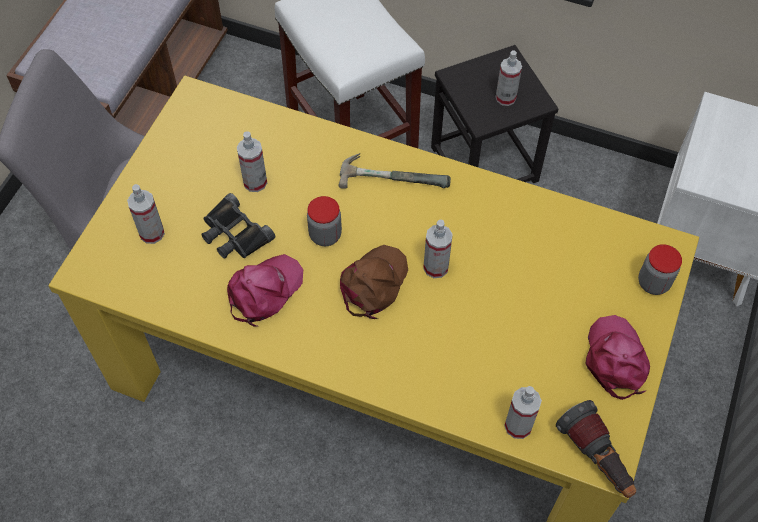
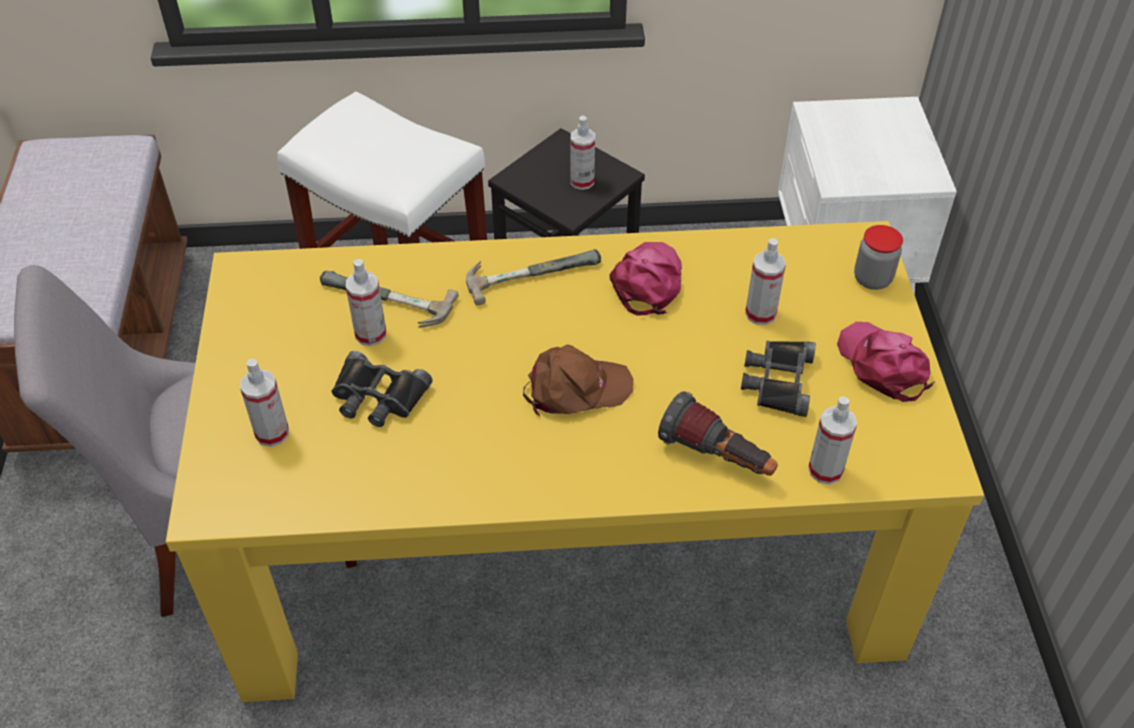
camera: 25 degrees left, 10 degrees down
pink cap [227,254,303,327] -> pink cap moved to [609,242,682,316]
jar [307,196,342,246] -> none
brown cap [340,245,408,319] -> brown cap turned 75 degrees clockwise [523,344,634,416]
spray bottle [423,220,453,278] -> spray bottle moved to [745,238,786,325]
flashlight [556,400,636,498] -> flashlight moved to [658,392,778,476]
none -> hammer [320,271,459,328]
none -> black binoculars [741,340,816,417]

